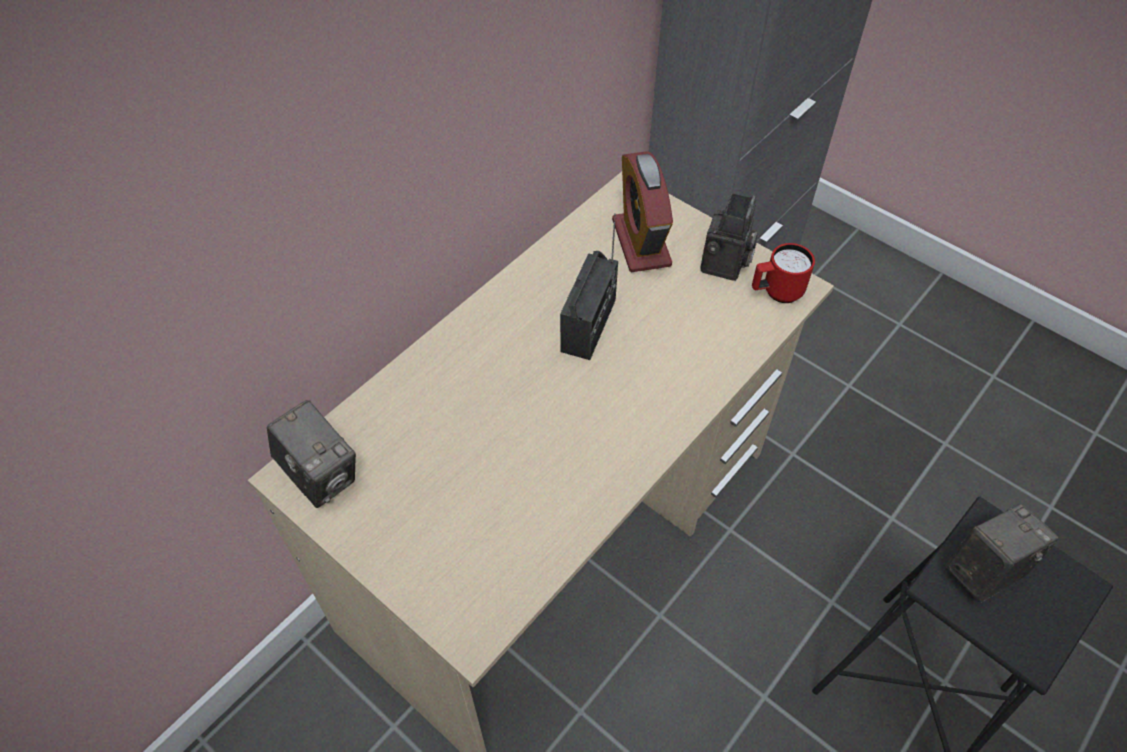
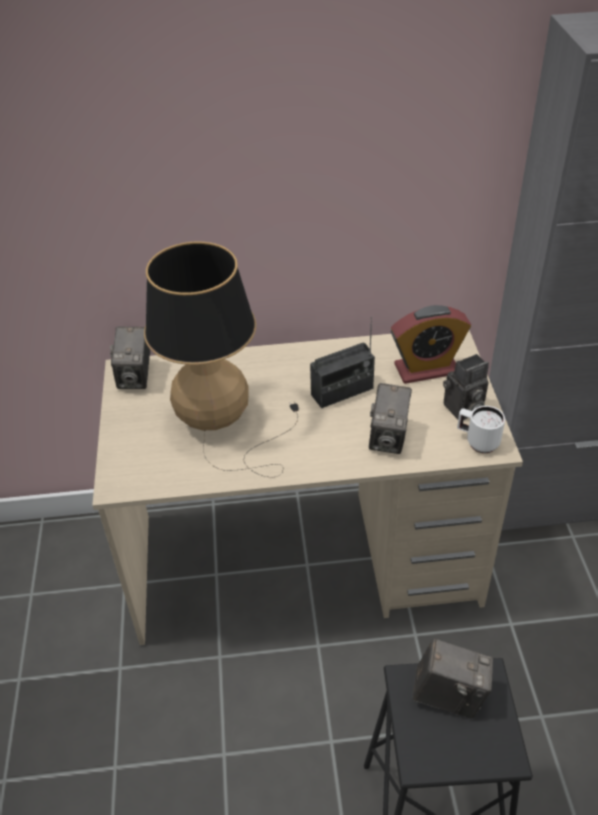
camera: 45 degrees right, 10 degrees down
alarm clock [612,151,673,272] -> alarm clock turned 135 degrees counterclockwise [391,305,471,384]
red mug [752,243,815,303] -> white mug [457,406,505,453]
none -> table lamp [144,241,299,477]
none -> camera [369,383,412,454]

